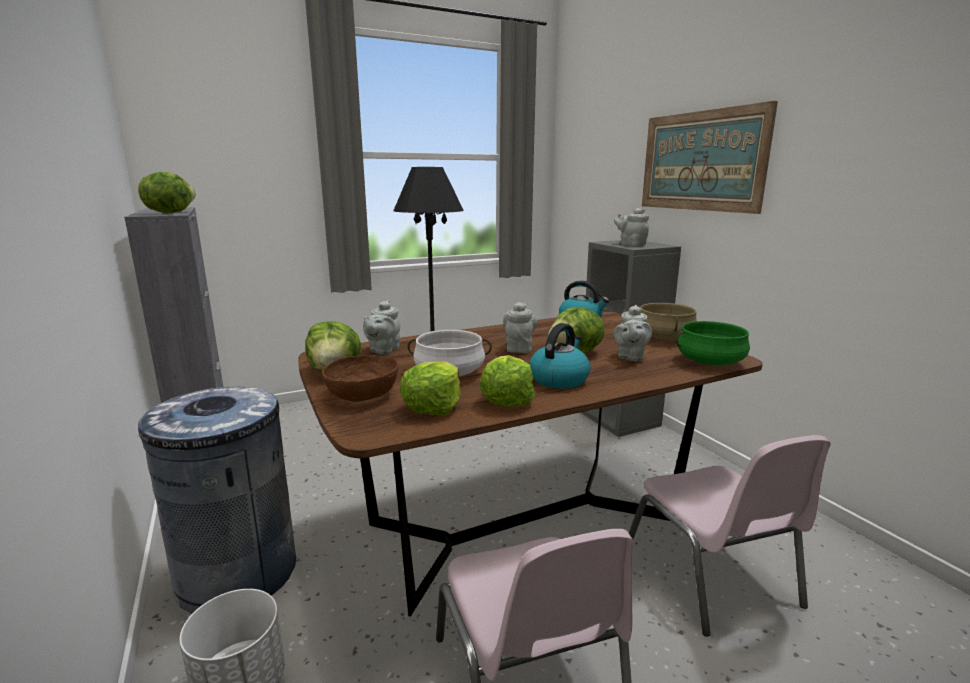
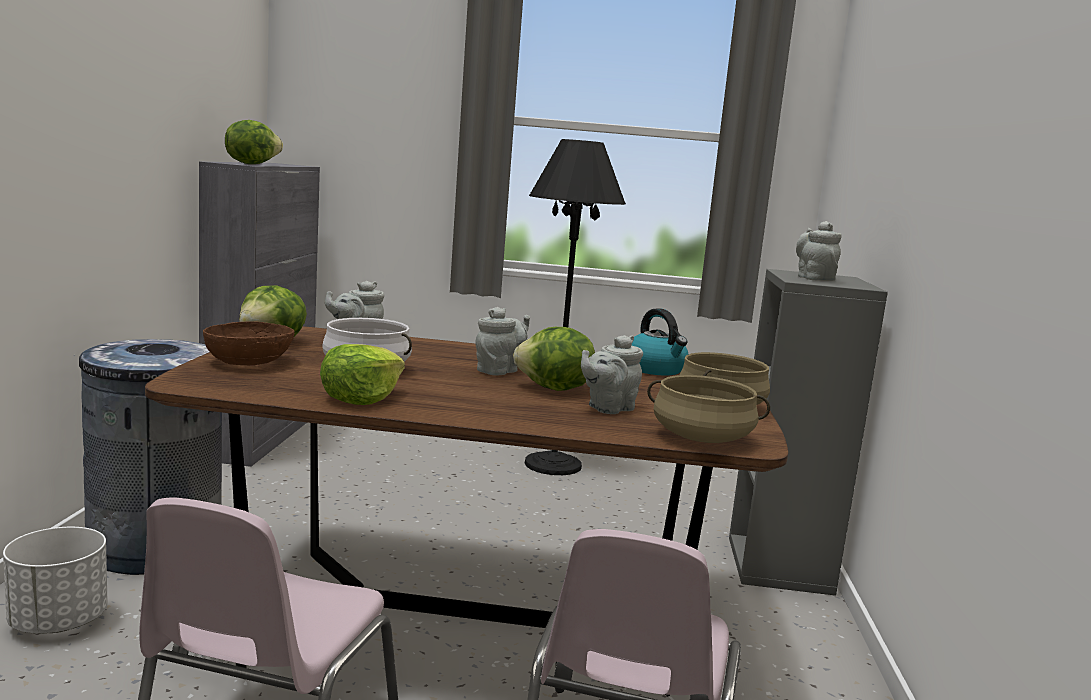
camera: 30 degrees right, 5 degrees down
lettuce [400,361,461,415] -> none
kettle [529,323,590,389] -> none
picture [642,101,778,214] -> none
green cooking pot [676,321,750,365] -> beige cooking pot [647,375,770,443]

